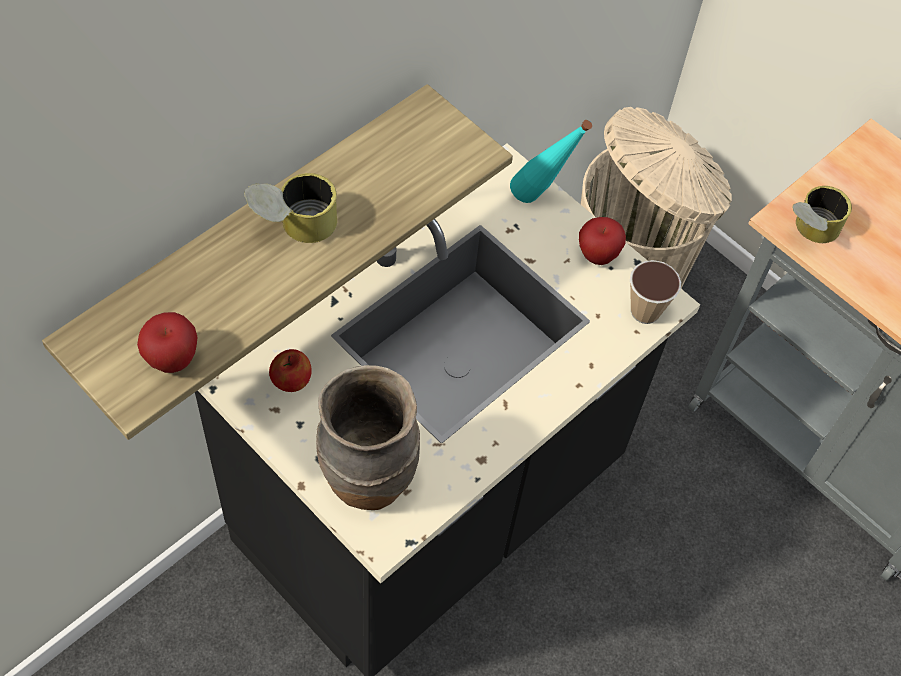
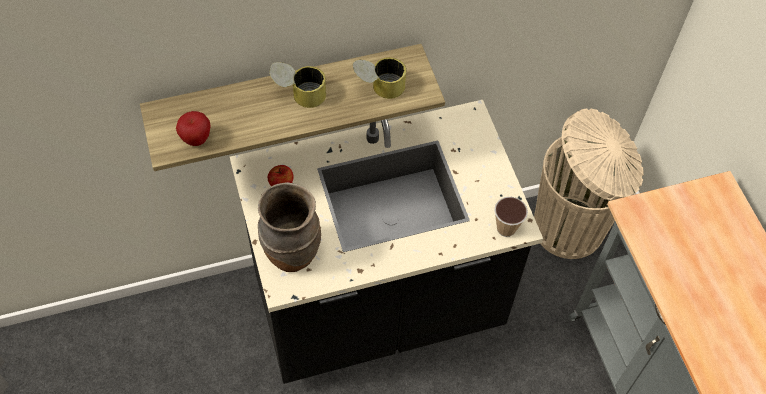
camera: 30 degrees right, 0 degrees up
turquoise bottle [510,120,592,203] -> none
apple [579,217,626,265] -> none
can [792,186,852,243] -> can moved to [353,57,406,99]

